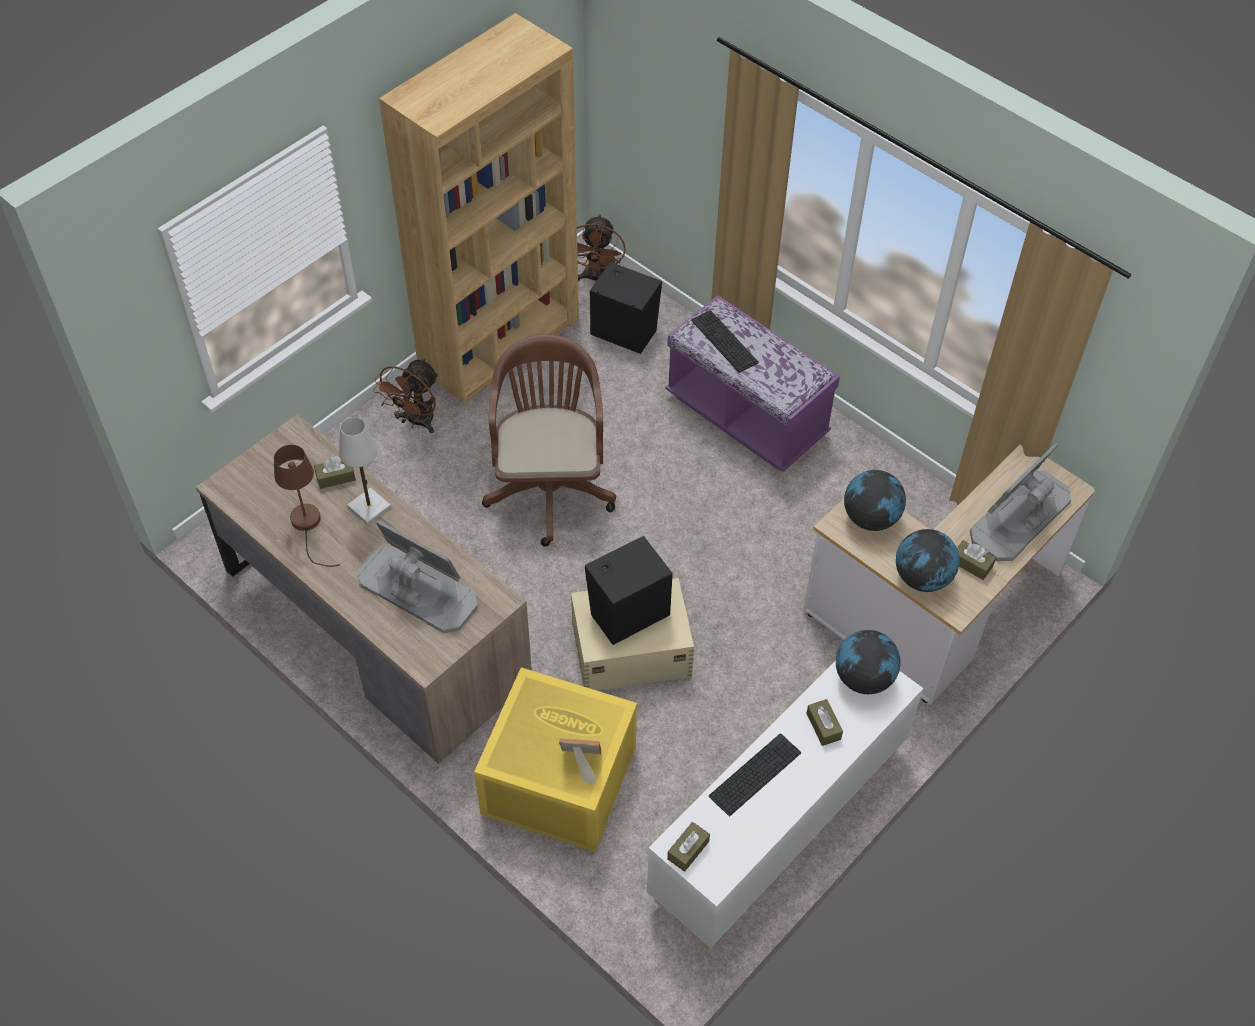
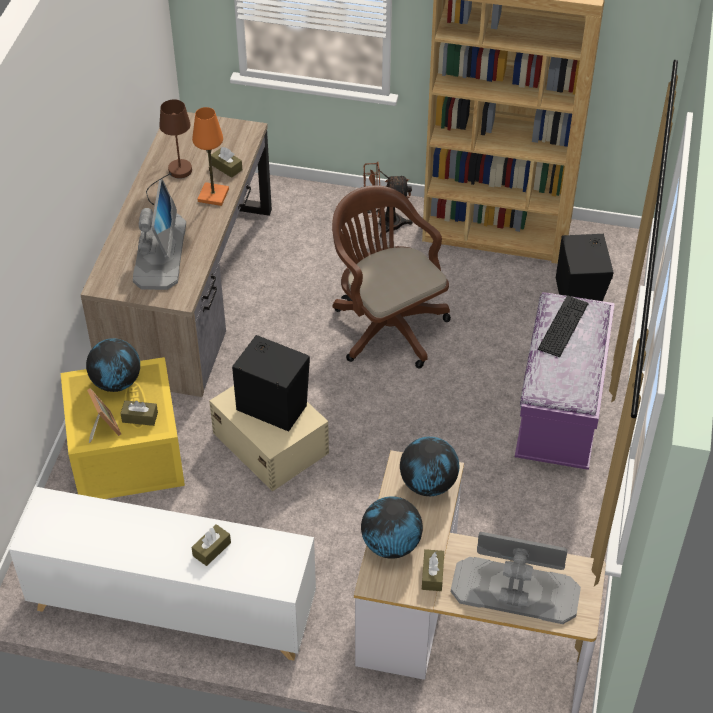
camera: 60 degrees right, 5 degrees down
white table lamp [339,417,391,525] -> orange table lamp [192,107,229,206]
brown office chair [482,334,616,547] -> brown office chair turned 90 degrees counterclockwise [332,185,451,368]
brown fan [577,214,626,283] -> none
brown tissue box [667,822,710,872] -> brown tissue box moved to [121,401,158,426]
keyboard [709,733,801,816] -> none
globe [836,630,901,694] -> globe moved to [86,338,140,392]

